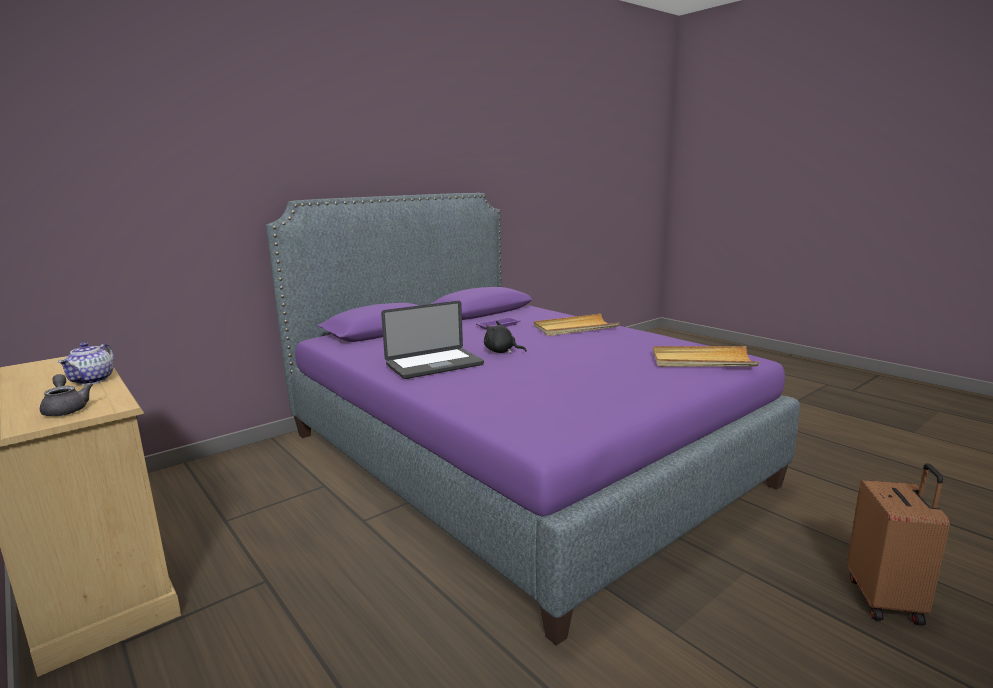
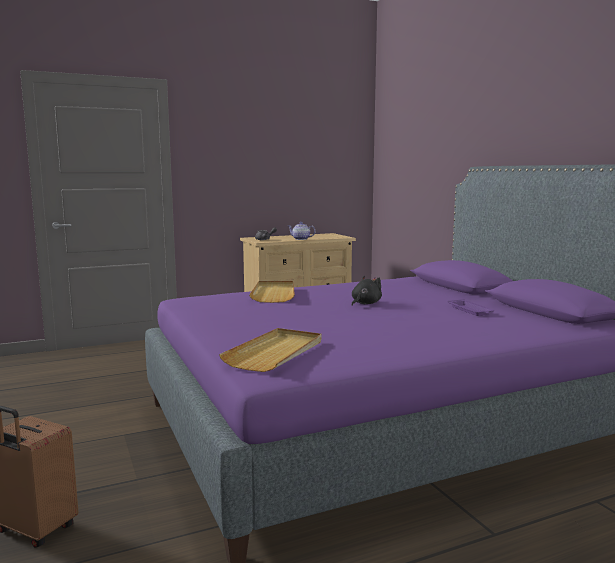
camera: 105 degrees right, 5 degrees down
laptop [381,301,484,379] -> none
beige tray [534,314,620,336] -> beige tray moved to [249,281,295,303]

